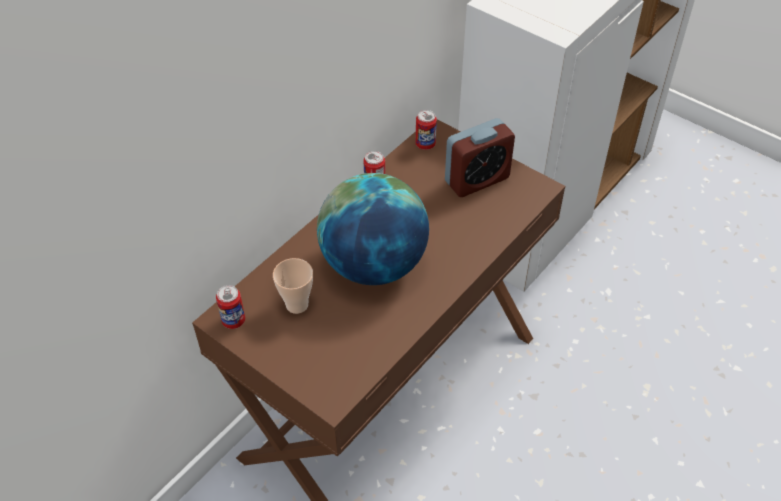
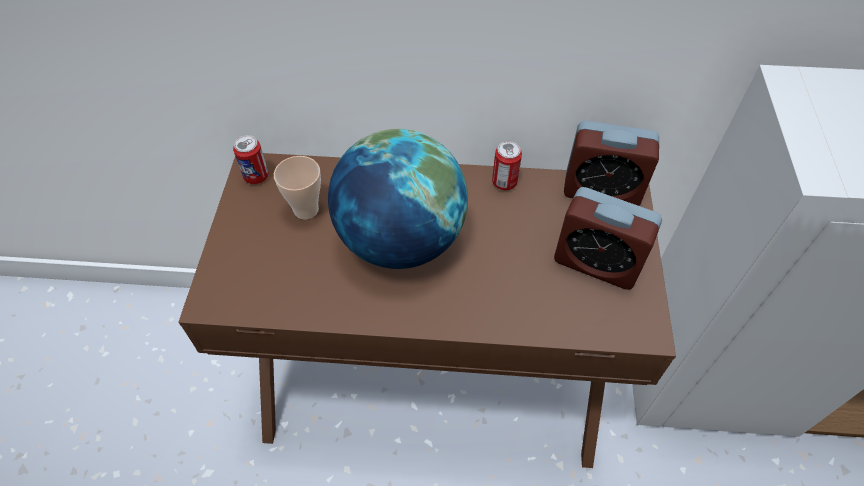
camera: 55 degrees right, 5 degrees up
can [416,110,437,150] -> alarm clock [564,121,659,206]

